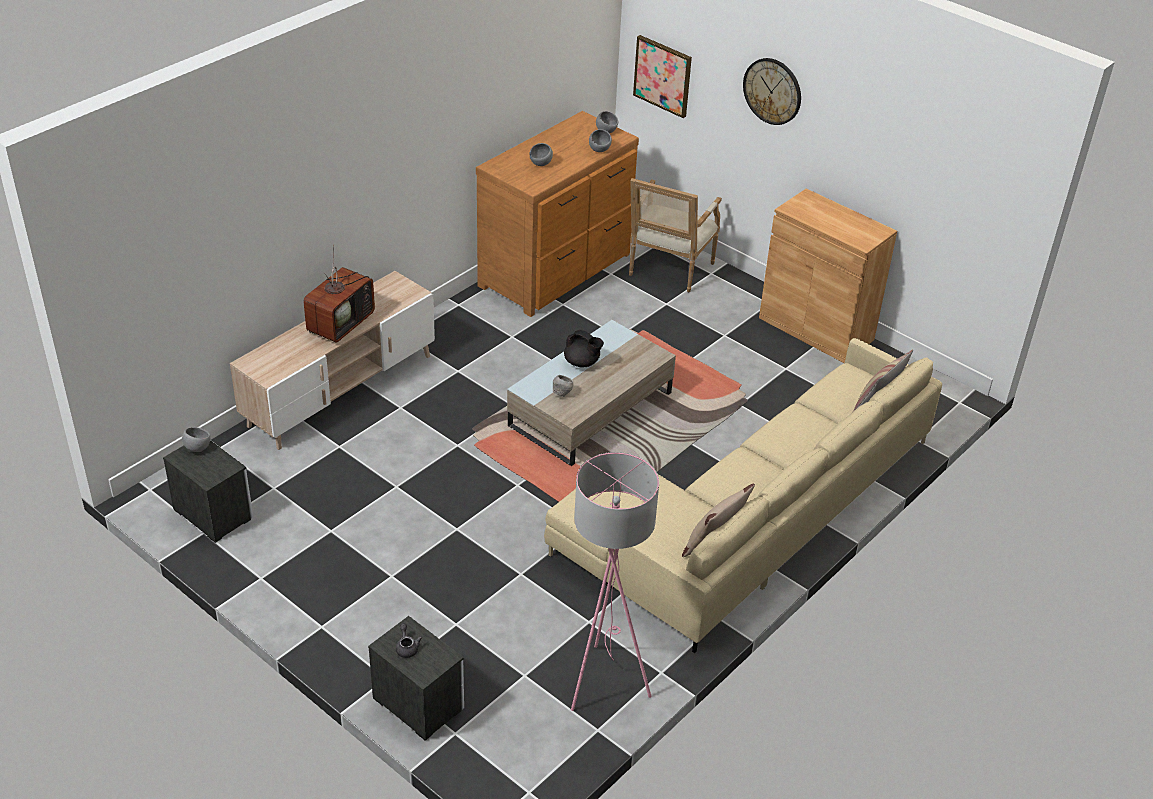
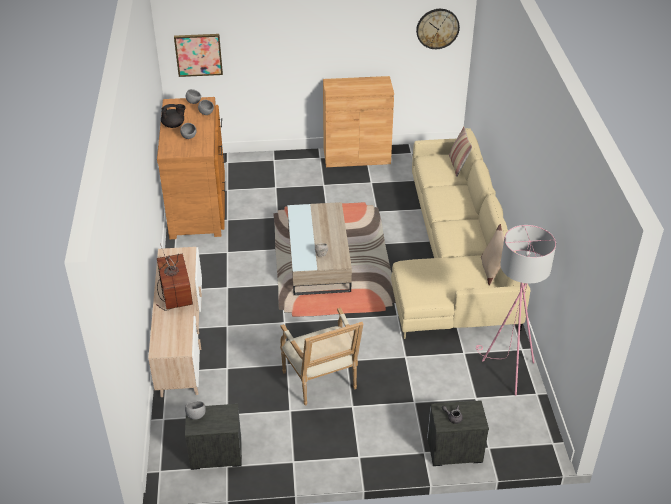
camera: 45 degrees left, 0 degrees up
black teapot [564,330,604,367] -> black teapot moved to [161,104,186,128]
armchair [629,178,722,292] -> armchair moved to [280,308,363,405]
wall clock [743,58,801,125] -> wall clock moved to [416,9,460,49]

